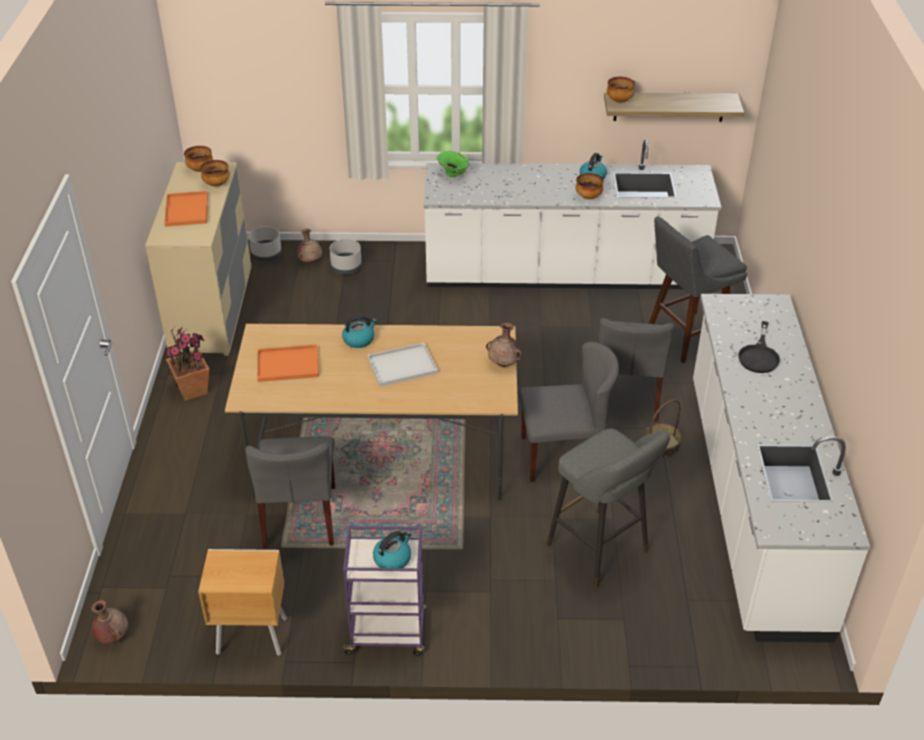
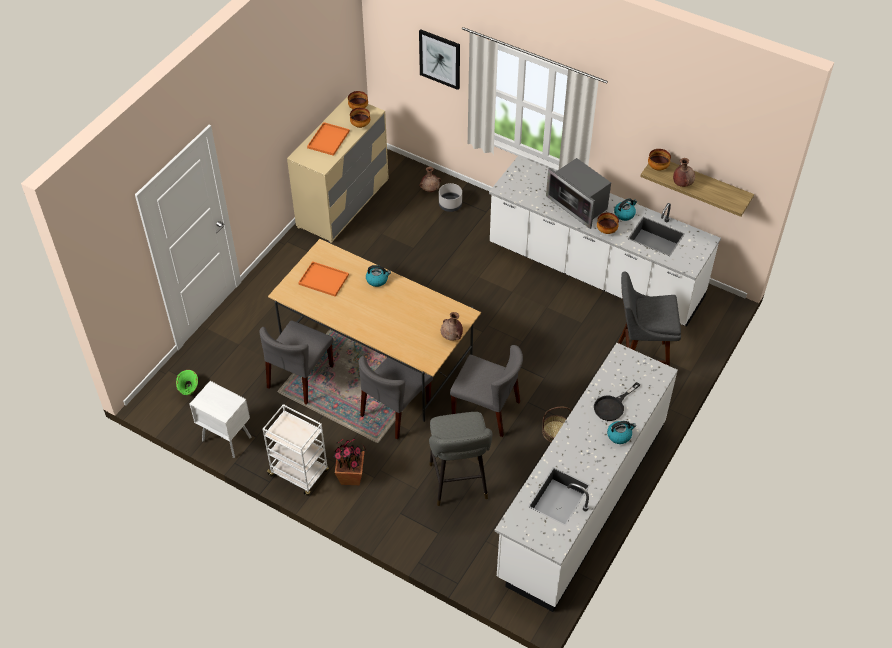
camera: 30 degrees right, 10 degrees up
brown vase [91,600,128,644] -> brown vase moved to [673,158,695,187]
potted plant [165,327,209,401] -> potted plant moved to [333,438,367,485]
brown nightstand [198,549,287,656] -> white nightstand [189,381,251,458]
grey planter [249,226,282,262] -> none
purple cart [340,526,426,656] -> white cart [263,404,329,496]
white tray [367,343,438,387] -> none
kettle [373,531,411,568] -> kettle moved to [607,421,636,444]
green vase [437,151,469,178] -> green vase moved to [176,370,198,395]
grey chair [599,318,674,422] -> grey chair moved to [359,356,433,439]
none -> picture [419,29,460,90]
none -> microwave [546,158,611,229]

